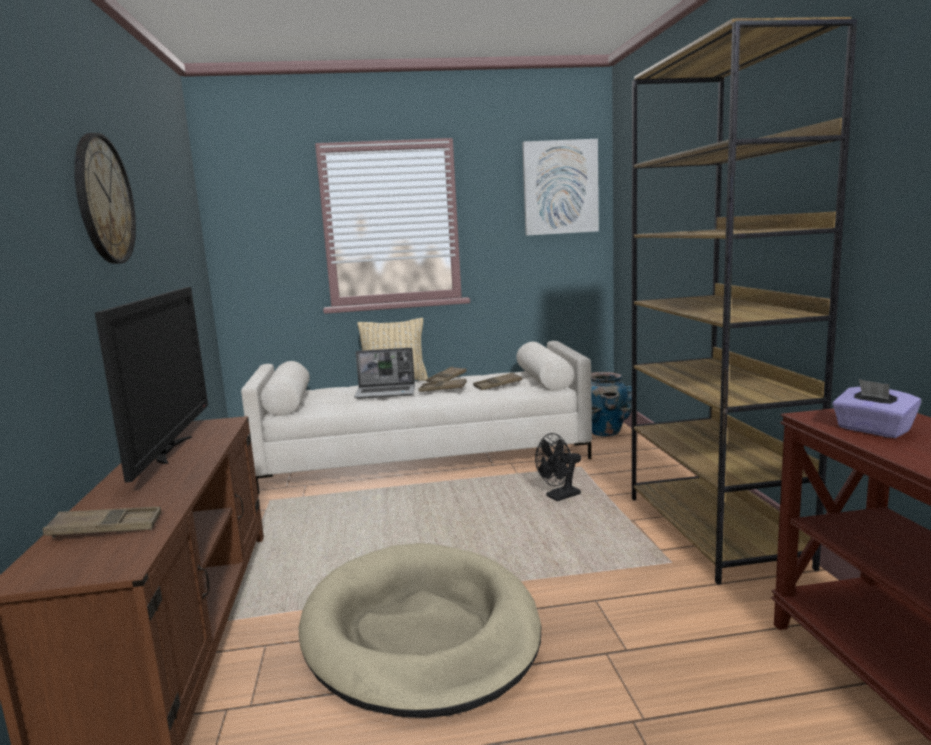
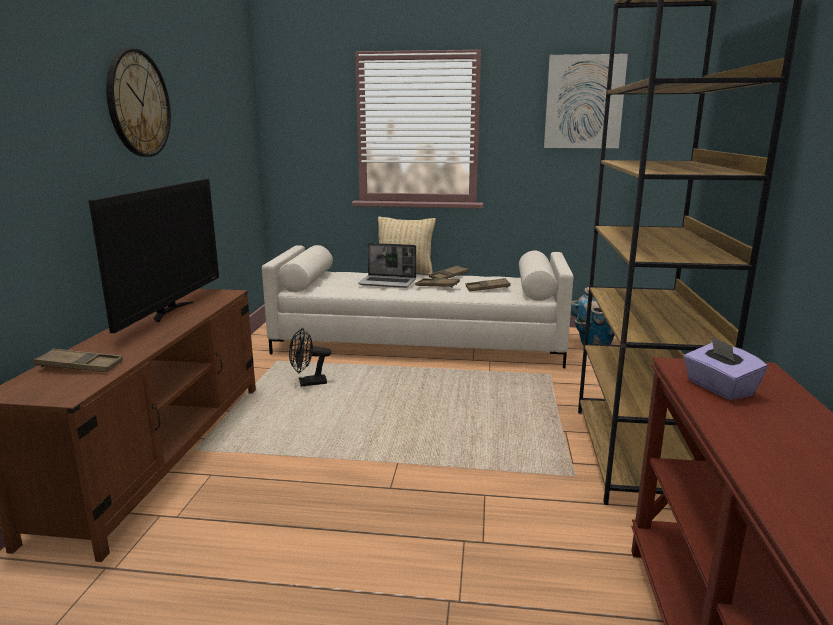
camera: 15 degrees right, 5 degrees up
beige dog bed [299,543,541,718] -> none
black fan [535,433,581,501] -> black fan moved to [289,328,331,386]

